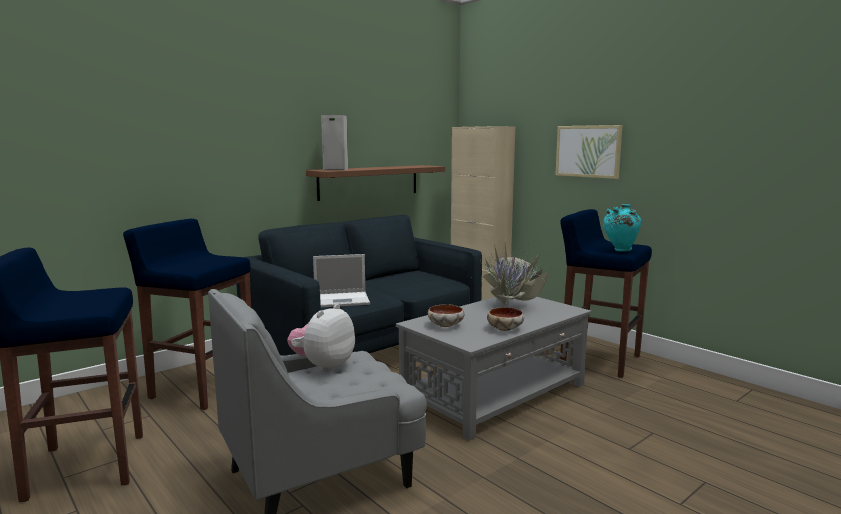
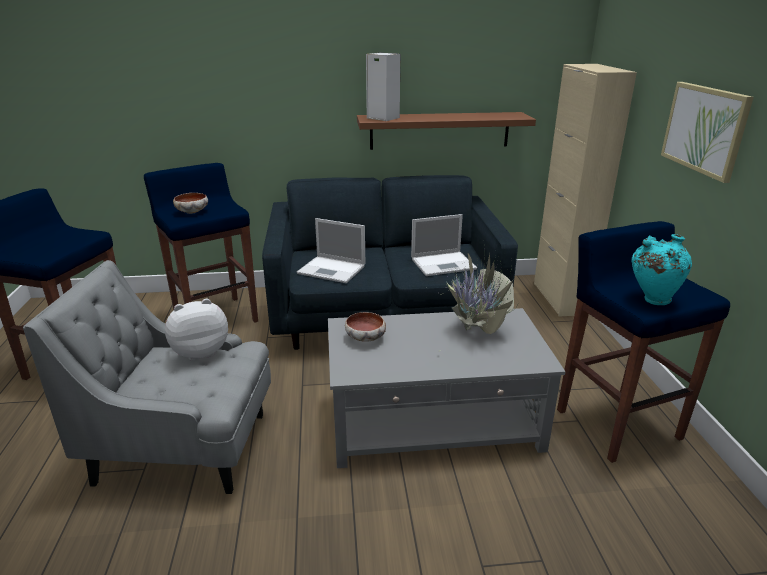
camera: 35 degrees right, 15 degrees up
bowl [487,307,524,331] -> bowl moved to [173,193,208,214]
none -> laptop [411,214,477,276]

